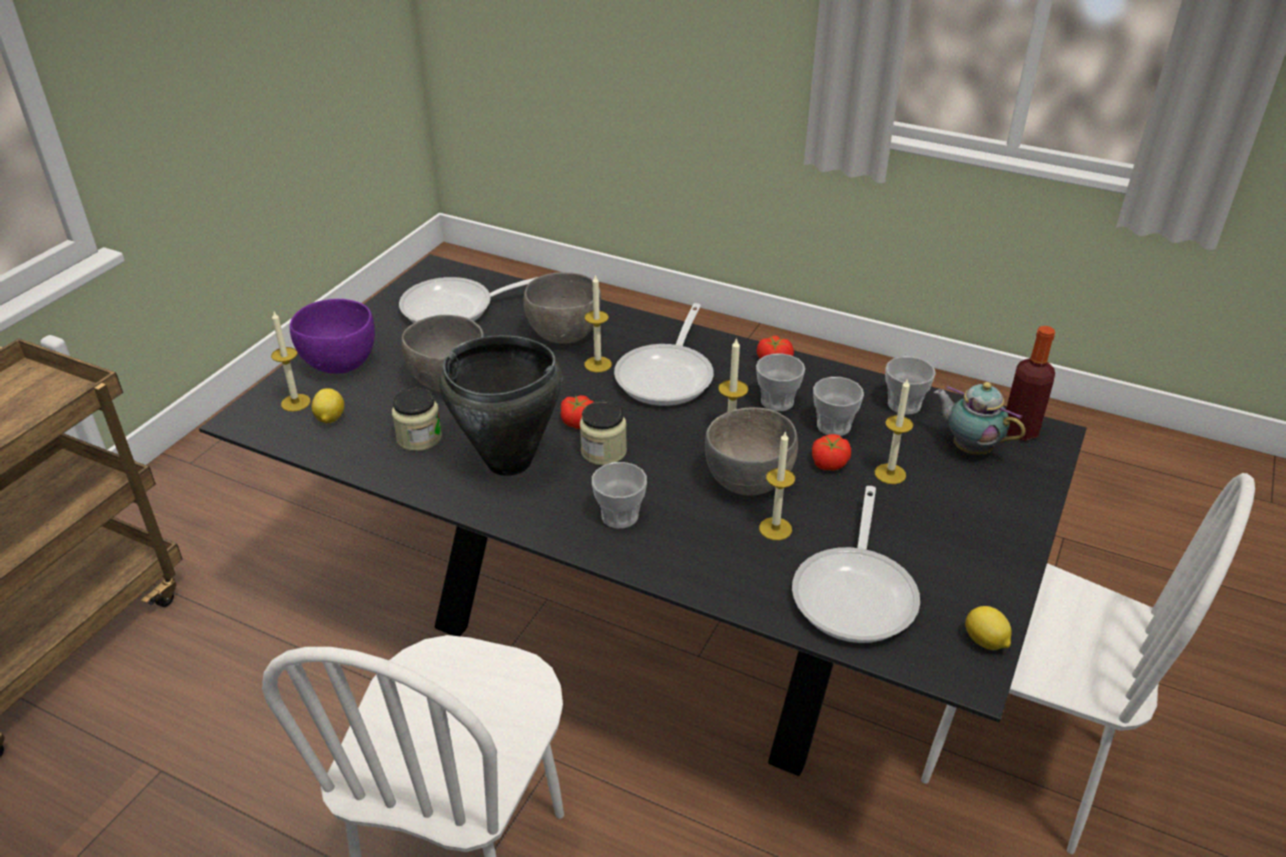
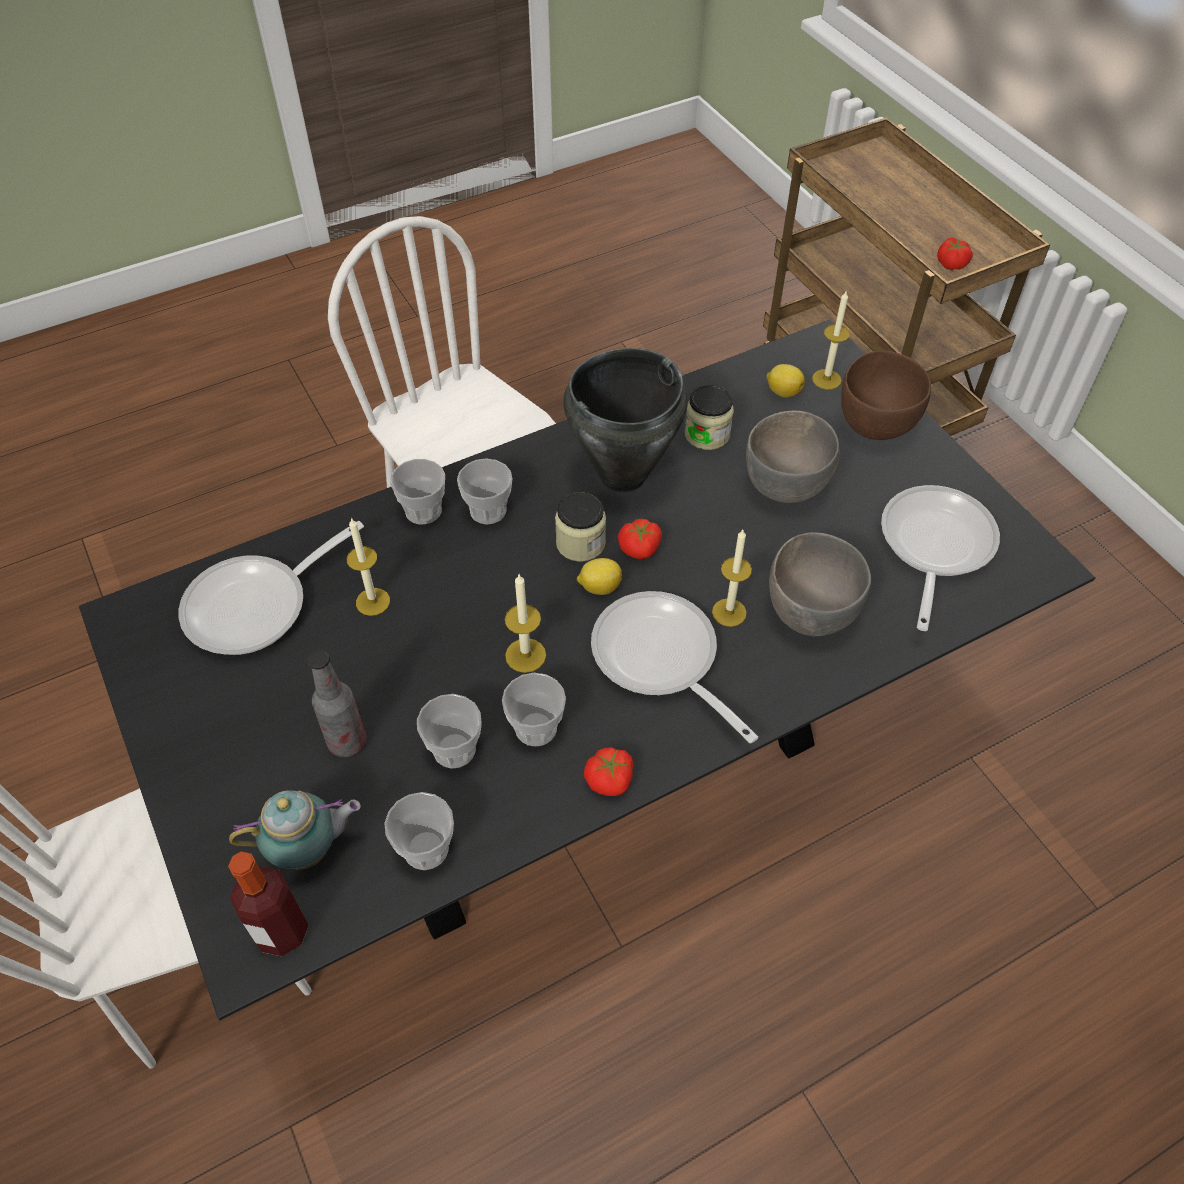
camera: 125 degrees right, 15 degrees up
purple bowl [290,299,375,373] -> brown bowl [841,351,931,440]
grey bowl [705,407,798,496] -> none
frying pan [792,486,920,643] -> frying pan turned 90 degrees counterclockwise [179,521,364,655]
tomato [812,434,851,470] -> tomato moved to [937,237,973,270]
candle [875,378,913,484] -> bottle [308,650,366,757]
lemon [965,606,1012,650] -> lemon moved to [577,558,622,595]
none -> cup [390,459,445,524]

